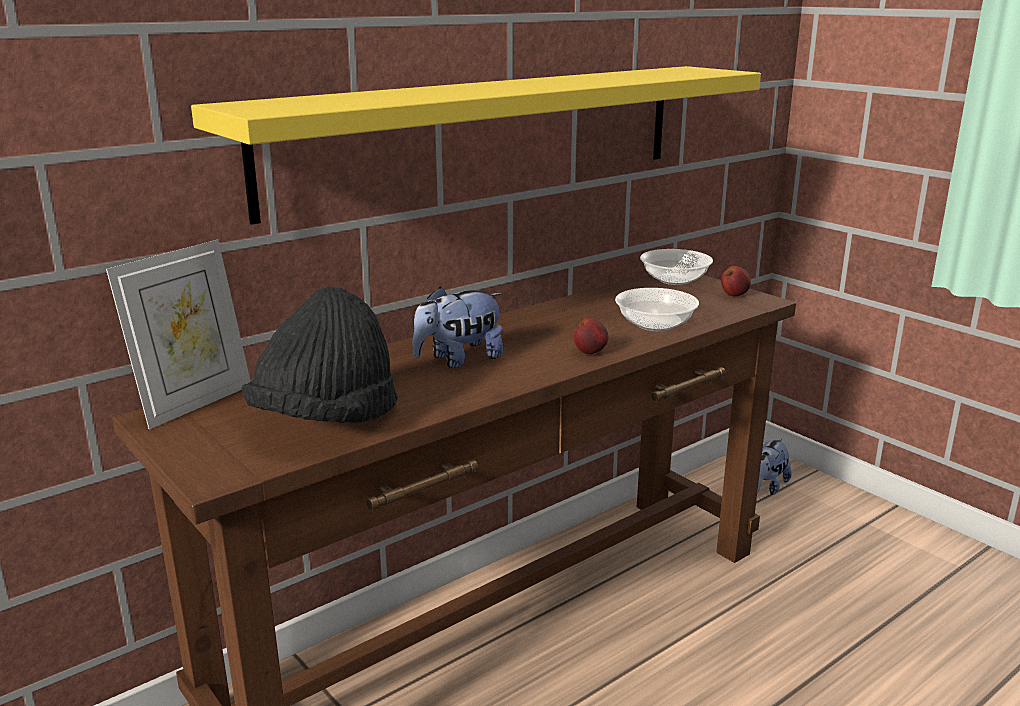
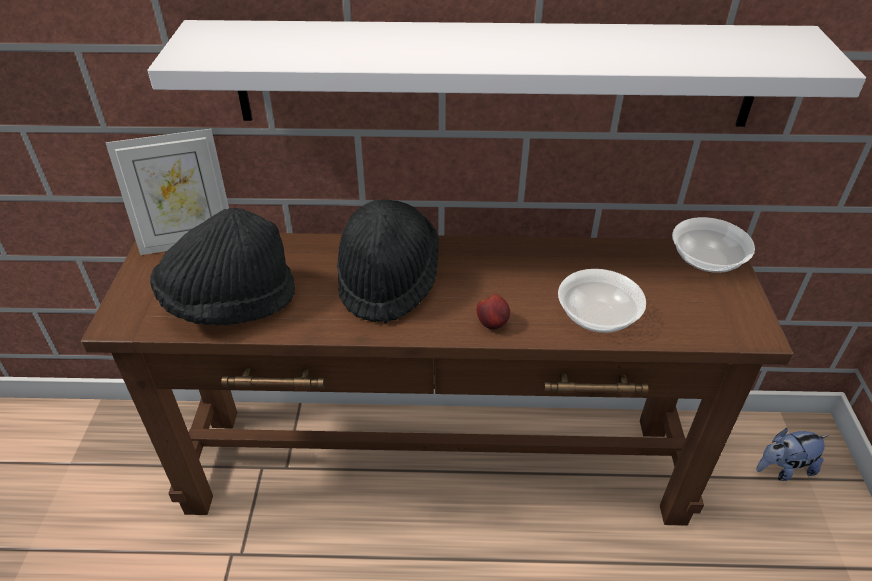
camera: 40 degrees right, 20 degrees up
yellow shelf [191,66,761,225] -> white shelf [147,20,866,127]
plush toy [412,287,503,368] -> black hat [337,200,439,323]
apple [721,266,751,296] -> none

